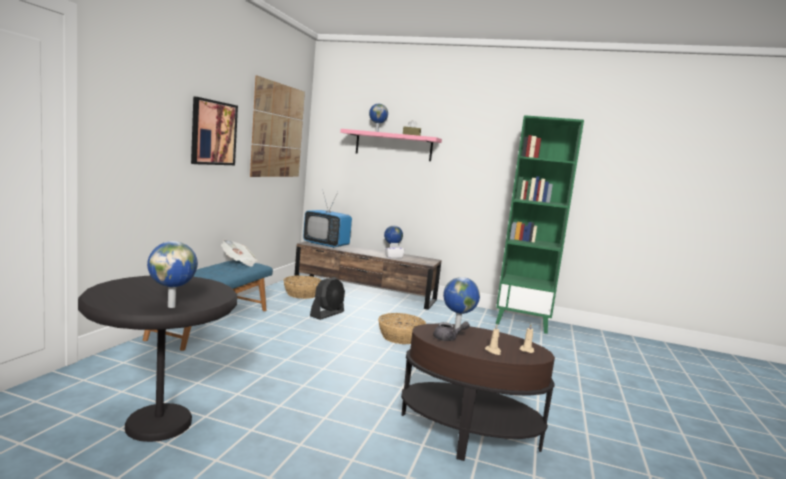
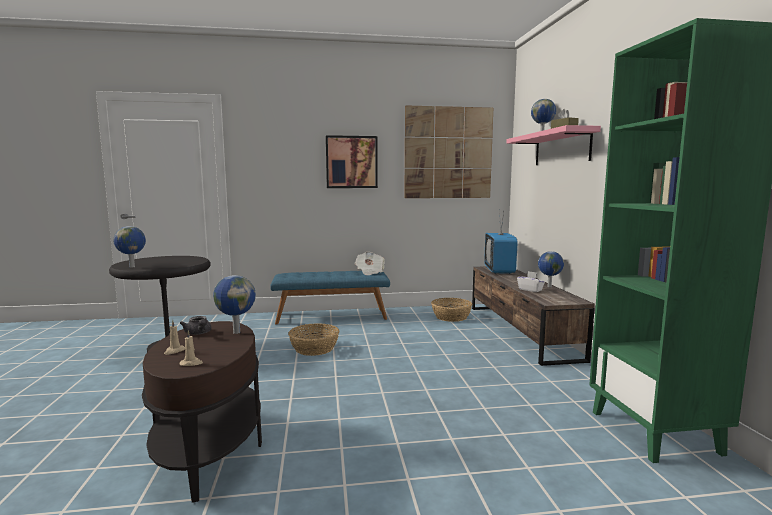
camera: 65 degrees right, 0 degrees up
black fan [310,277,345,320] -> none
basket [378,313,426,344] -> basket moved to [288,323,339,356]

